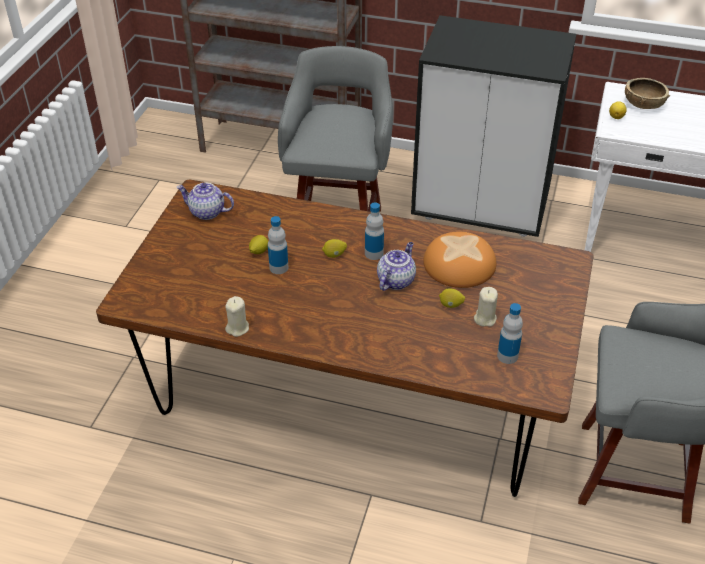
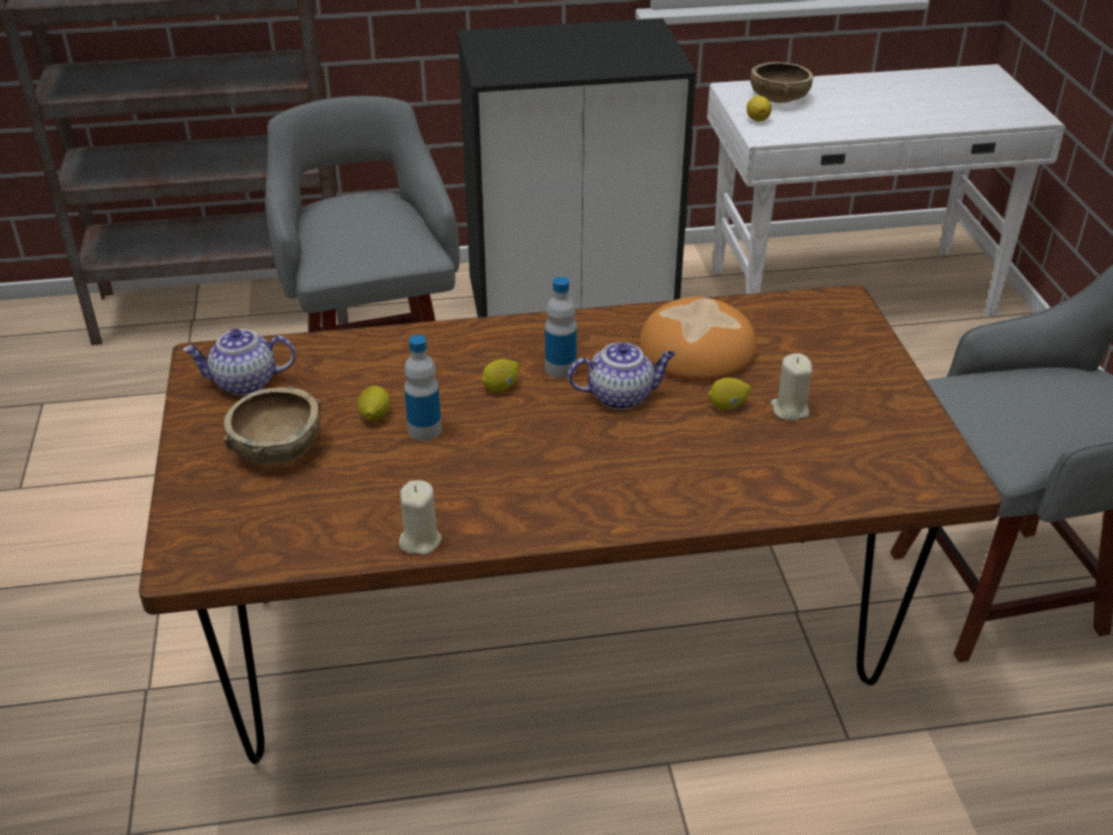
camera: 25 degrees left, 5 degrees down
teapot [377,242,416,291] -> teapot turned 75 degrees clockwise [568,342,675,410]
bottle [497,303,523,364] -> none
none -> brown bowl [223,386,322,464]

